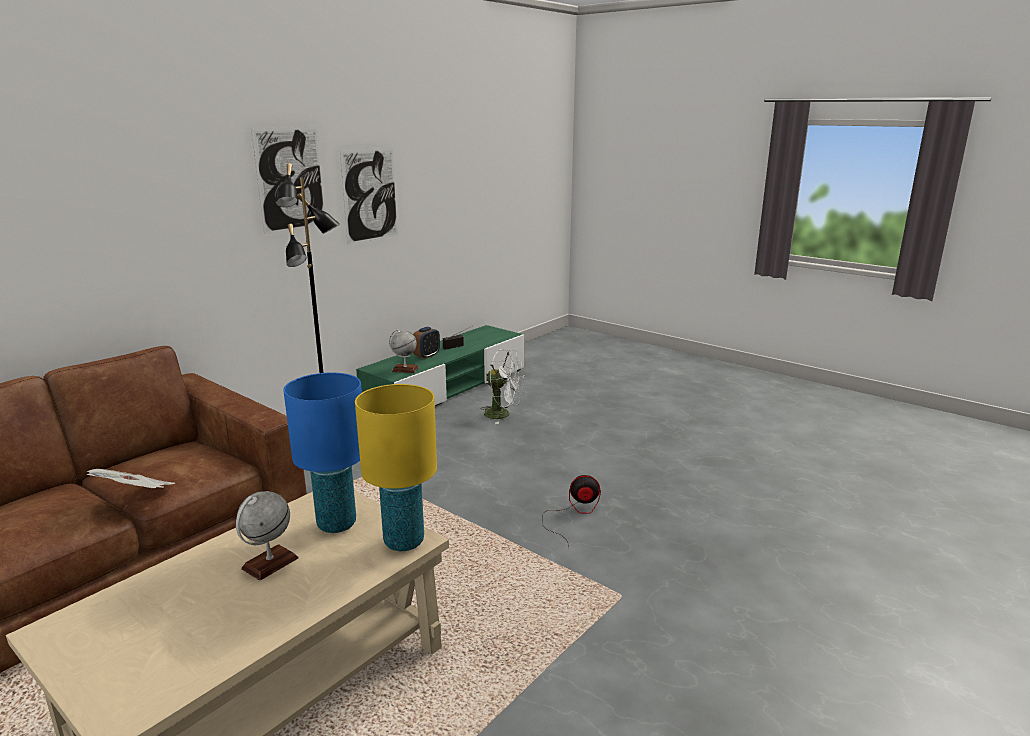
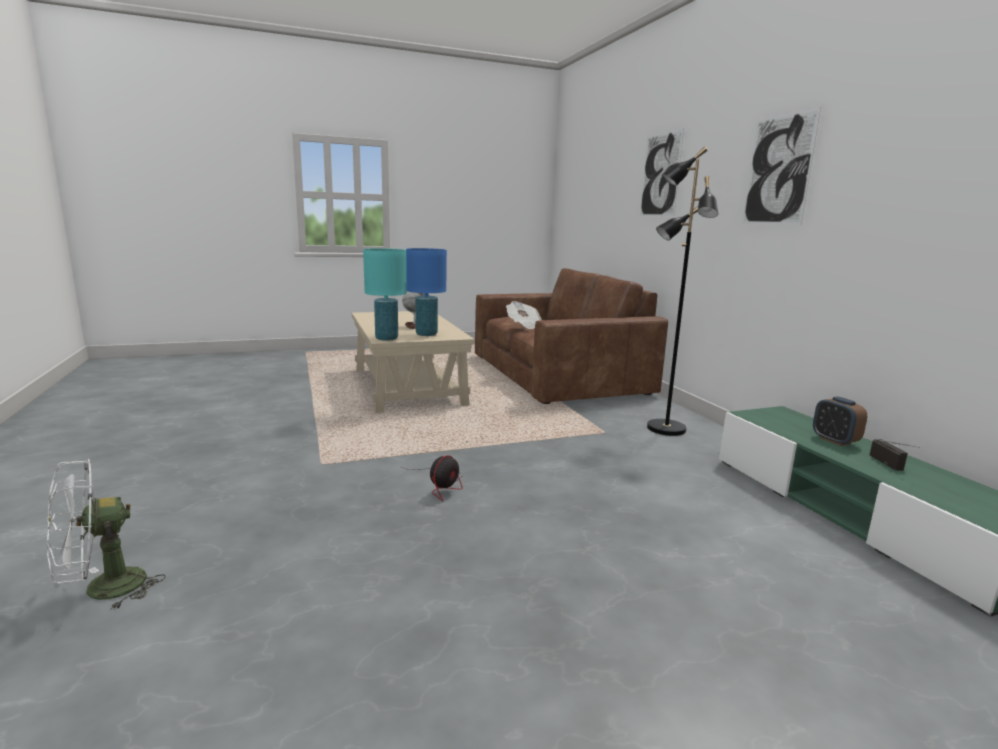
camera: 120 degrees right, 5 degrees down
picture [340,148,399,244] -> picture moved to [640,128,684,216]
yellow table lamp [355,384,437,551] -> turquoise table lamp [363,248,407,341]
globe [389,329,419,373] -> none
white fan [481,349,525,424] -> white fan moved to [47,458,165,611]

